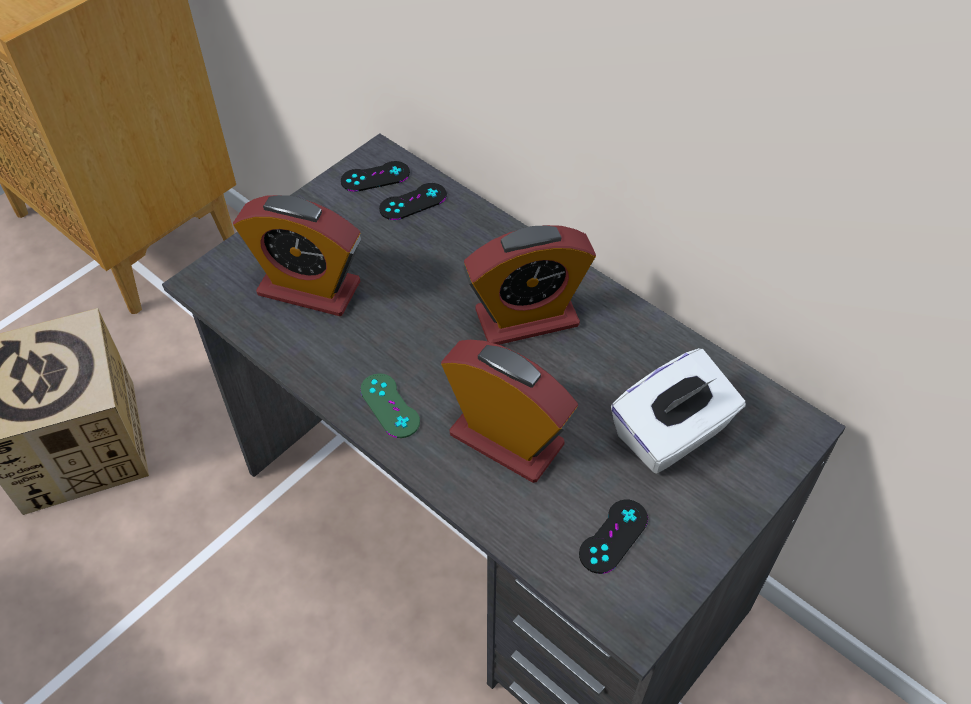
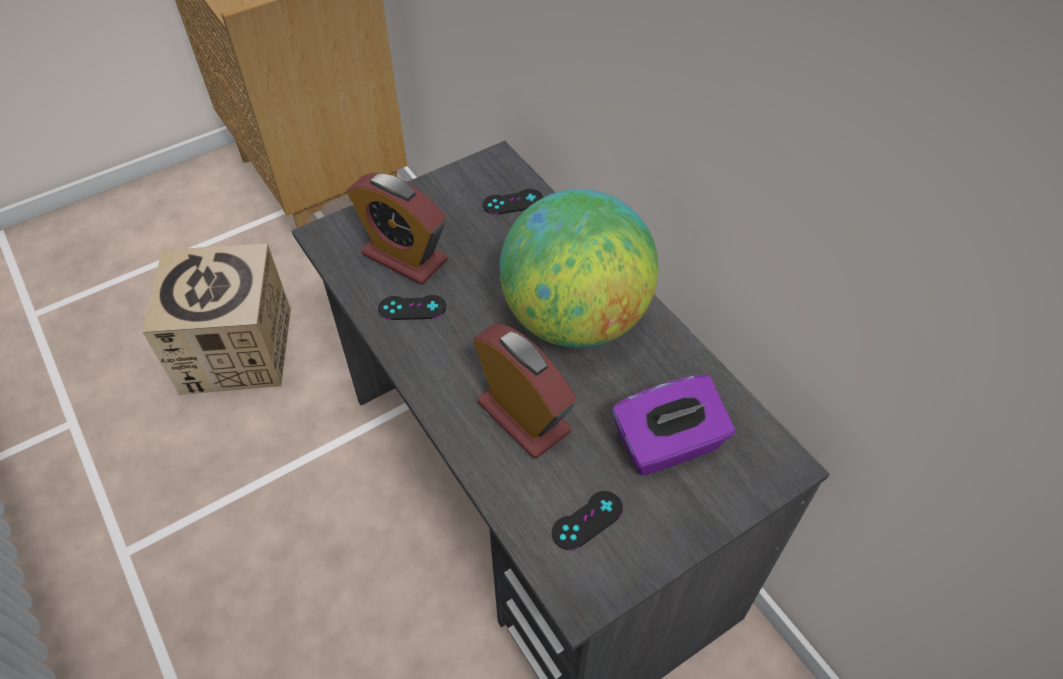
camera: 15 degrees right, 0 degrees up
black game controller [341,161,410,192] -> black game controller moved to [378,295,446,320]
green game controller [360,373,420,438] -> none
alarm clock [464,225,596,345] -> globe [500,189,658,348]
white tissue box [611,348,746,474] -> purple tissue box [612,375,735,476]

